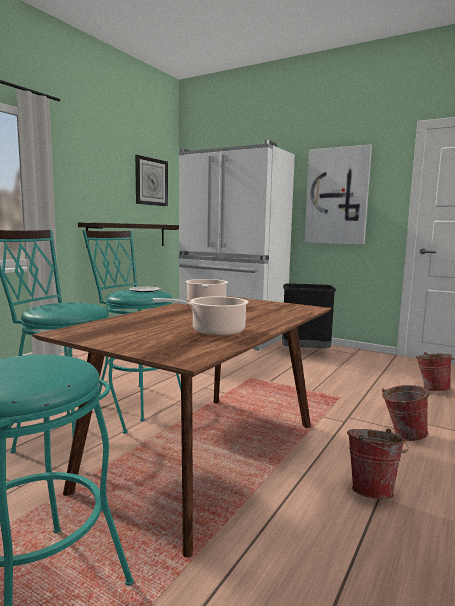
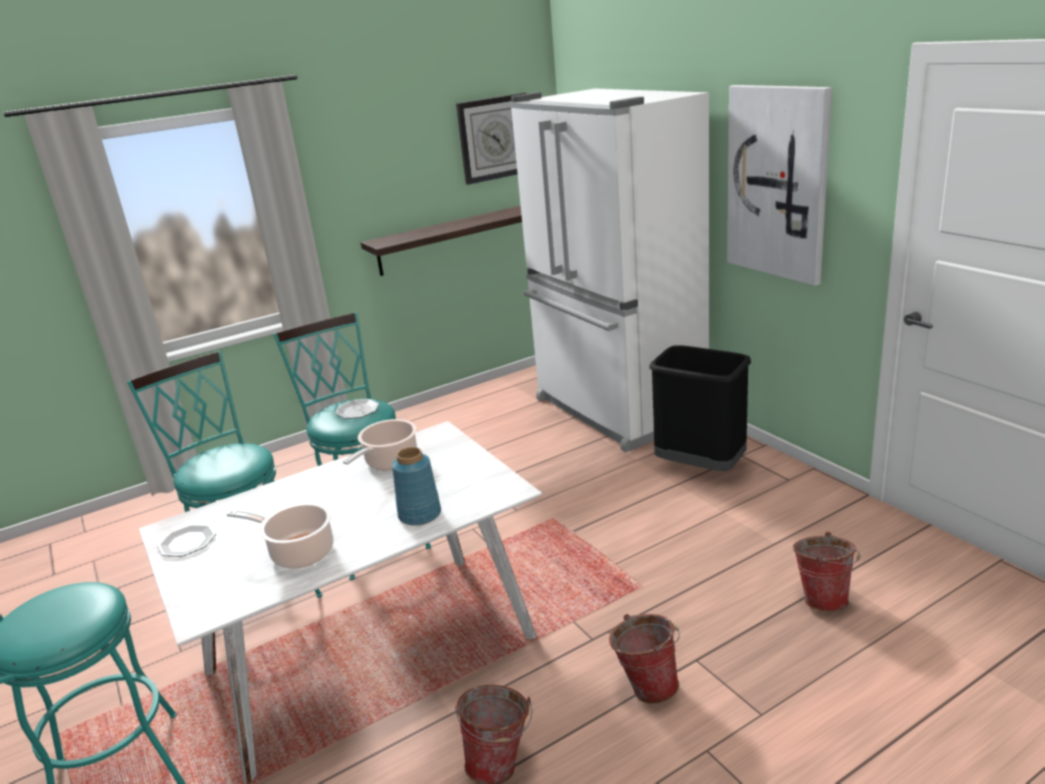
camera: 30 degrees right, 15 degrees up
brown dining table [32,296,331,557] -> white dining table [139,421,542,783]
none -> plate [157,524,216,557]
none -> blue vase [392,447,441,526]

